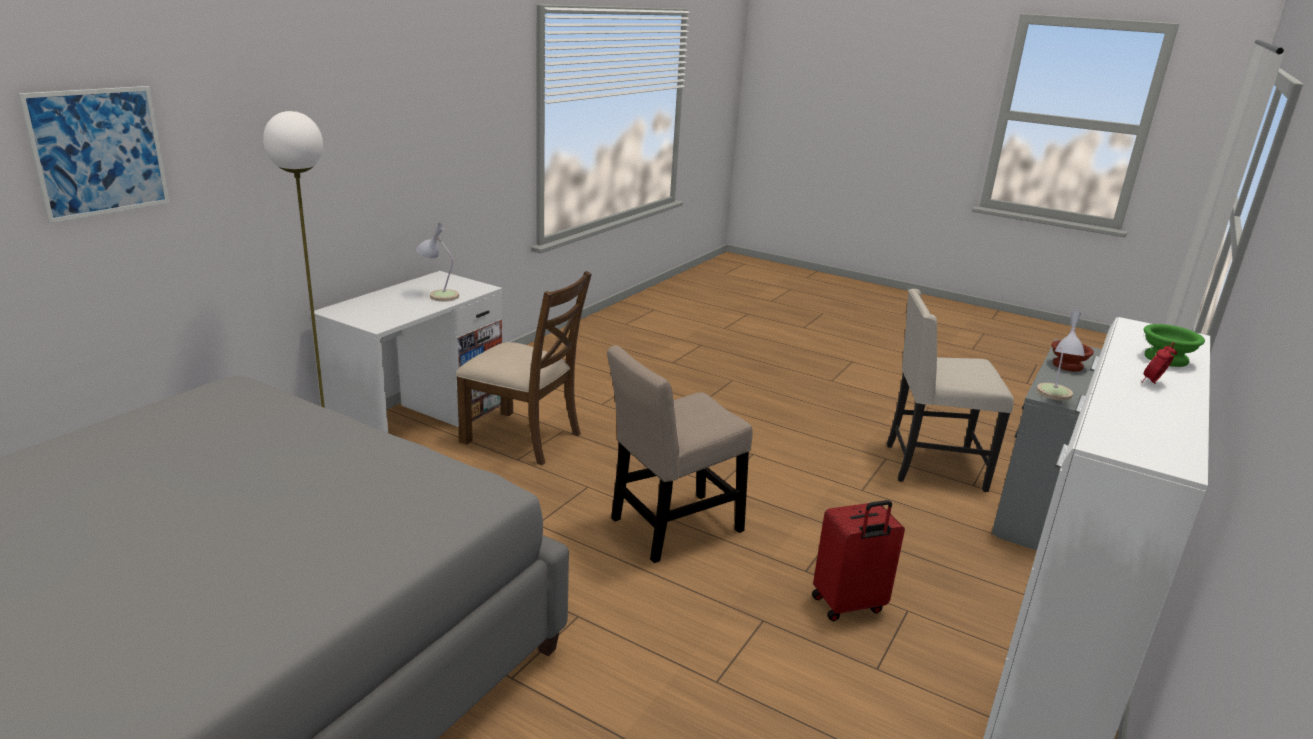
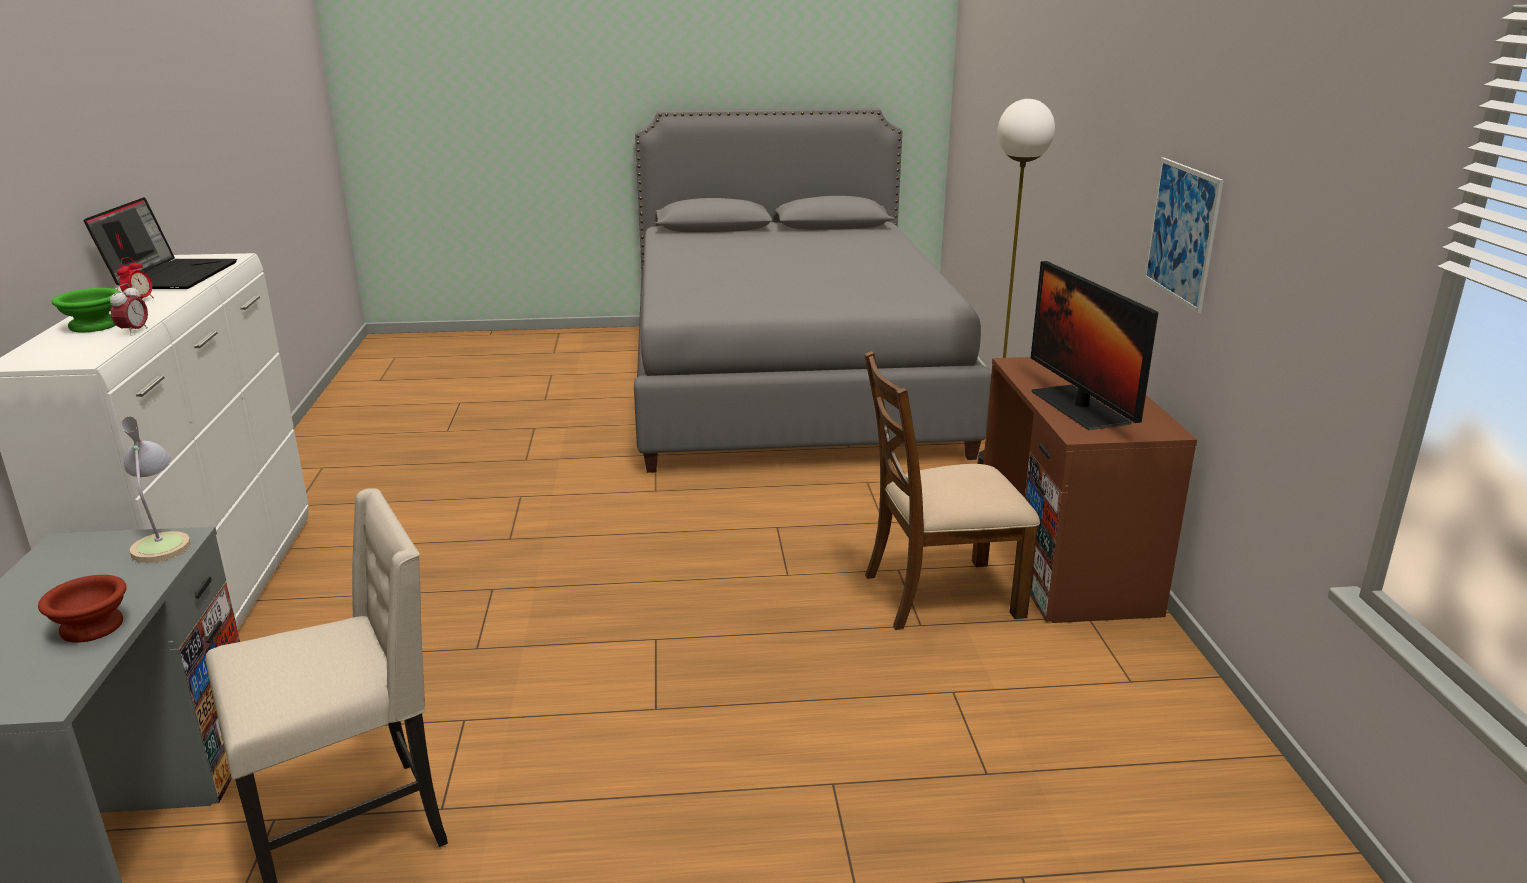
camera: 145 degrees right, 0 degrees up
picture [18,86,170,223] -> picture moved to [1143,158,1224,313]
white desk [310,271,502,433] -> brown desk [983,357,1197,623]
table lamp [416,222,459,302] -> monitor [1031,261,1158,430]
beige chair [607,345,753,563] -> none
red suitcase [812,500,905,621] -> none
none -> laptop [84,197,237,289]
none -> alarm clock [110,283,148,336]

